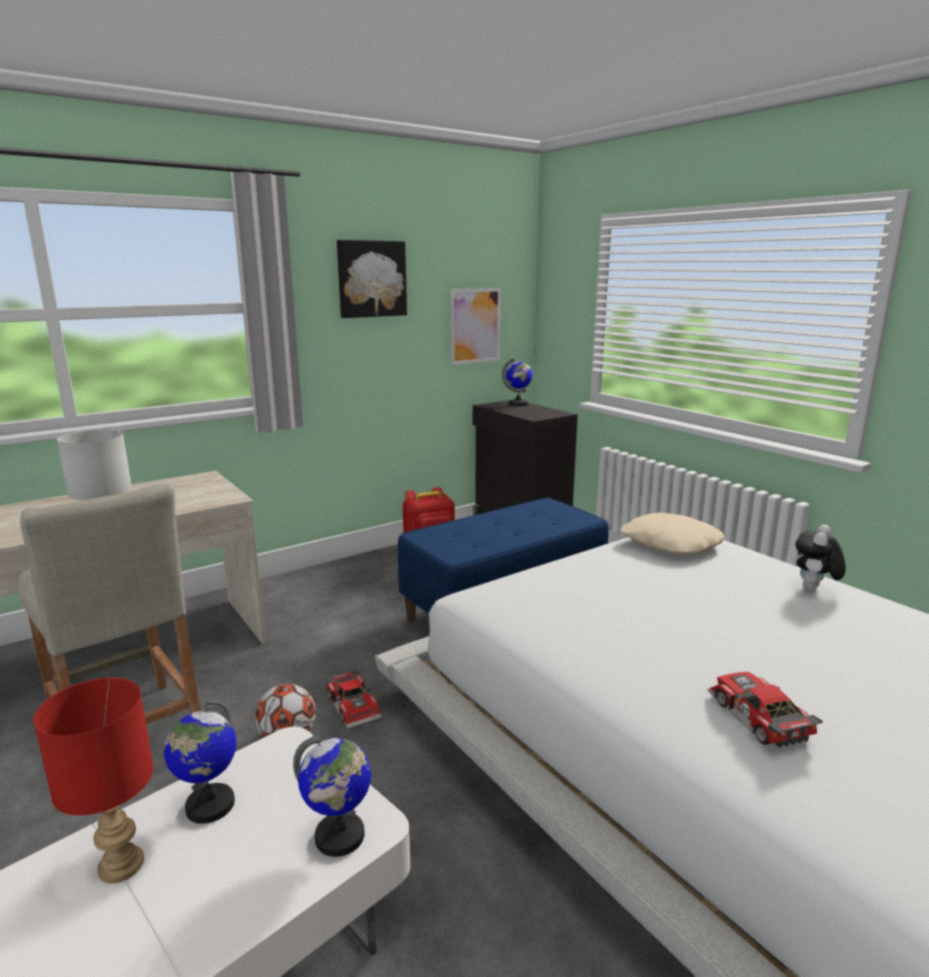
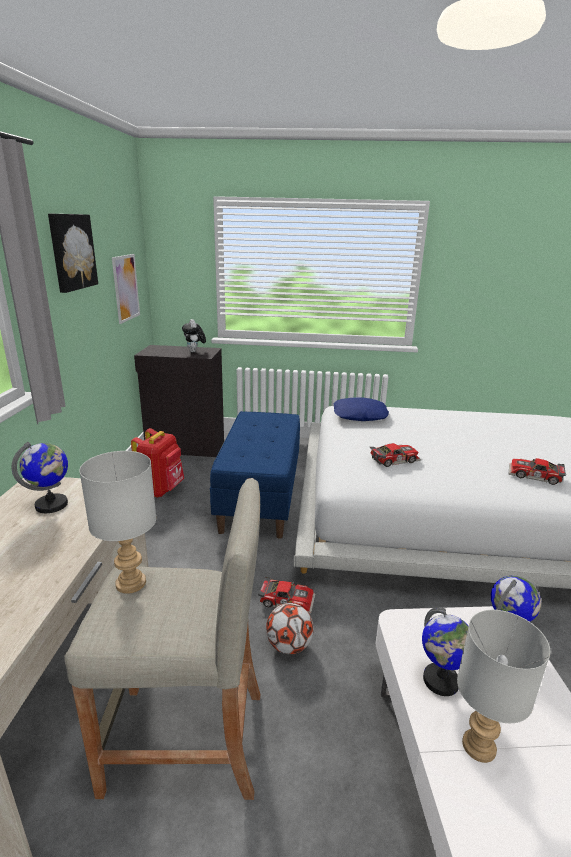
camera: 50 degrees left, 5 degrees up
red table lamp [33,677,154,884] -> grey table lamp [457,610,550,763]
globe [502,358,533,406] -> globe moved to [11,442,68,513]
beige pillow [621,513,725,555] -> blue pillow [334,397,389,421]
plush toy [795,525,846,590] -> plush toy moved to [182,319,206,352]
none -> toy car [369,443,421,467]

